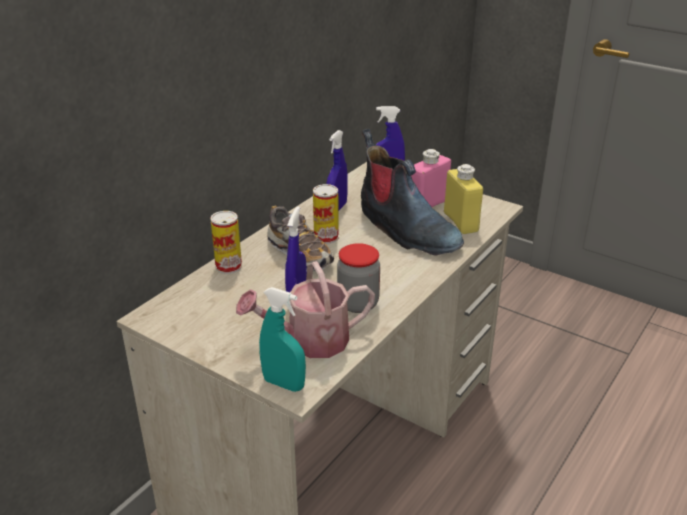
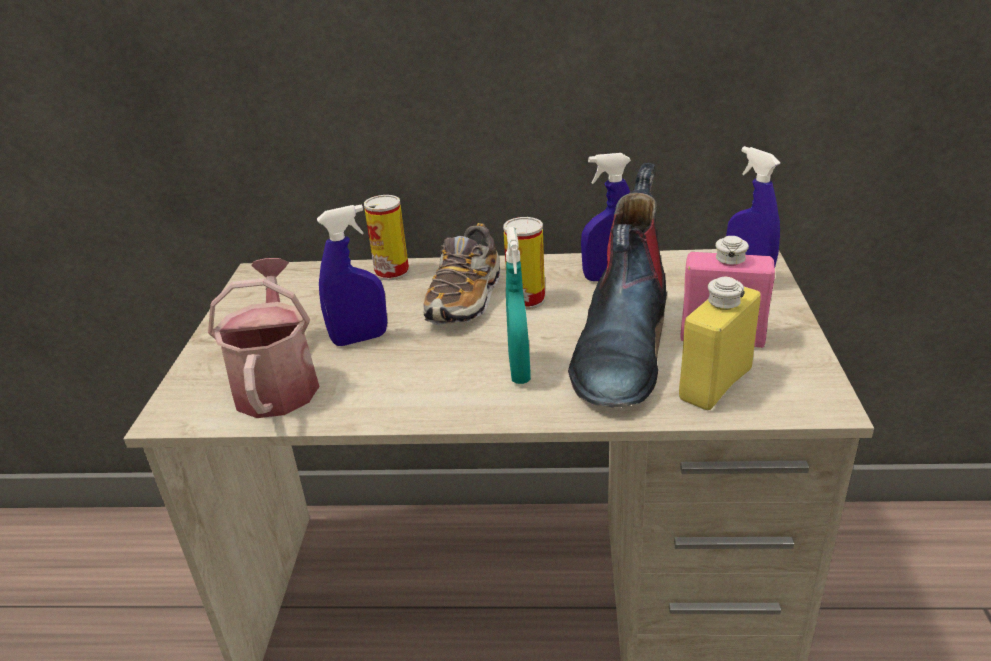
camera: 60 degrees right, 0 degrees up
watering can [236,261,375,358] -> watering can turned 45 degrees clockwise [208,258,320,418]
turquoise spray bottle [259,287,306,392] -> turquoise spray bottle moved to [506,227,531,384]
jar [337,243,380,313] -> none

